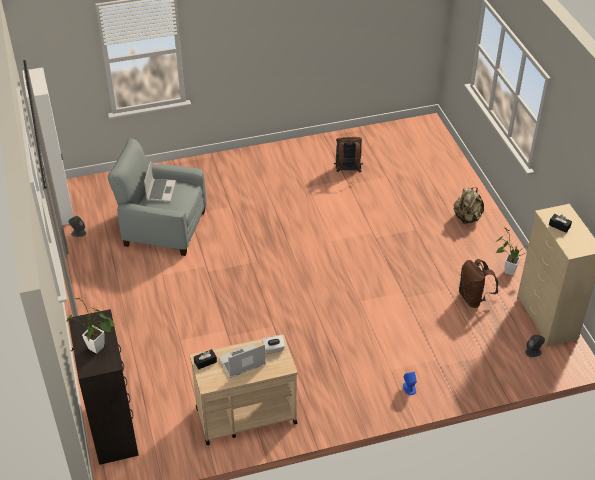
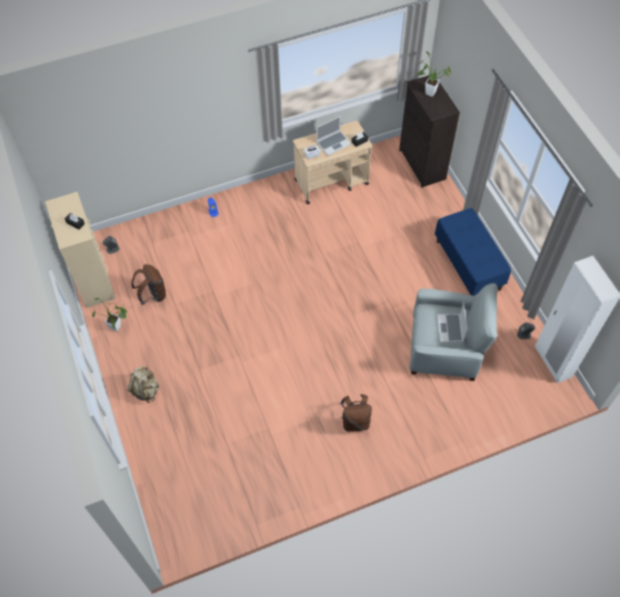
camera: 175 degrees right, 15 degrees up
brown backpack [334,137,363,172] -> brown backpack moved to [340,394,372,432]
none -> blue bench [435,208,511,296]

